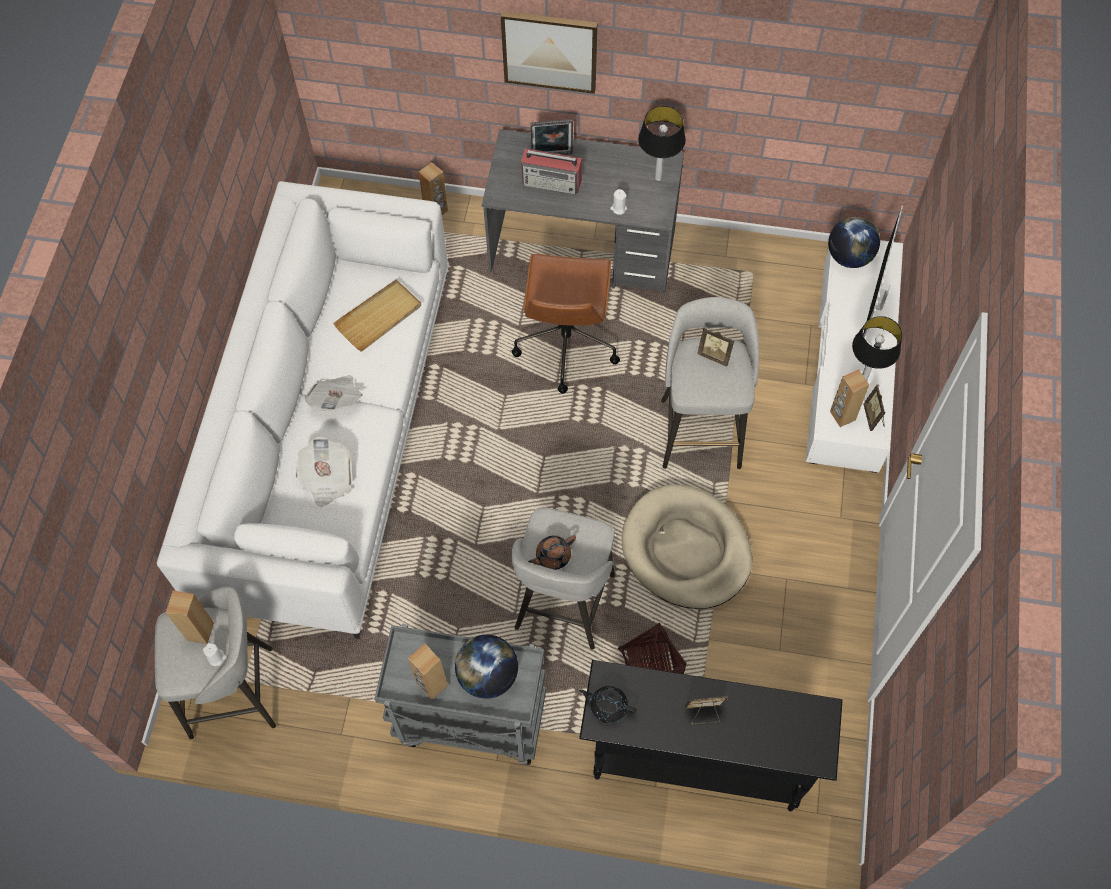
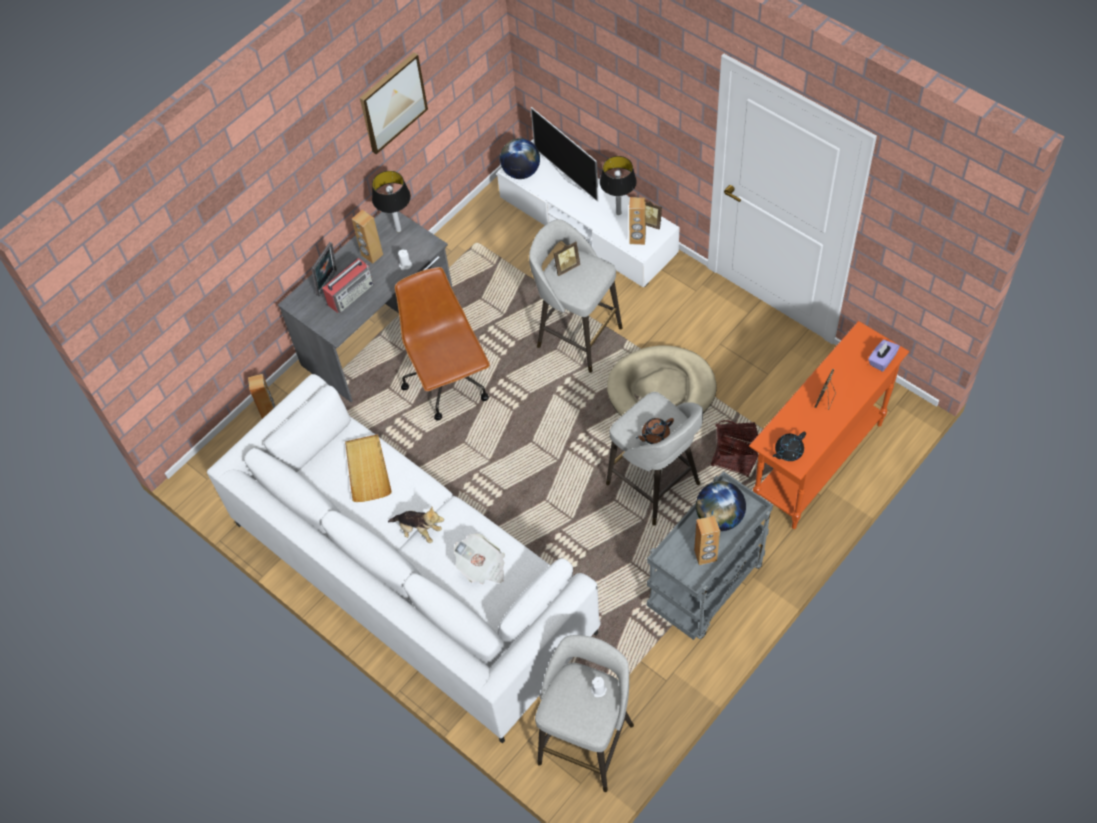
camera: 55 degrees left, 5 degrees down
brown speaker [166,590,214,644] -> brown speaker moved to [352,210,383,264]
newspaper [304,375,362,411] -> plush toy [388,507,444,543]
picture [501,11,597,94] -> picture moved to [360,52,428,154]
brown office chair [512,254,620,394] -> brown office chair turned 150 degrees counterclockwise [395,267,490,420]
brown teapot [528,535,576,570] -> brown teapot turned 60 degrees clockwise [636,418,674,444]
black console table [579,660,843,811] -> orange console table [749,321,909,529]
none -> purple tissue box [868,340,900,372]

